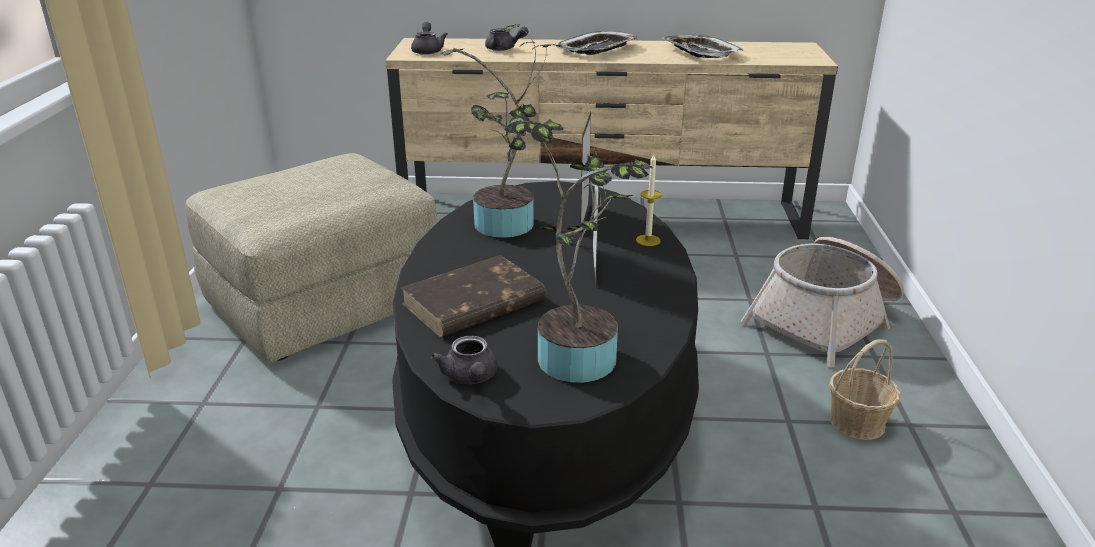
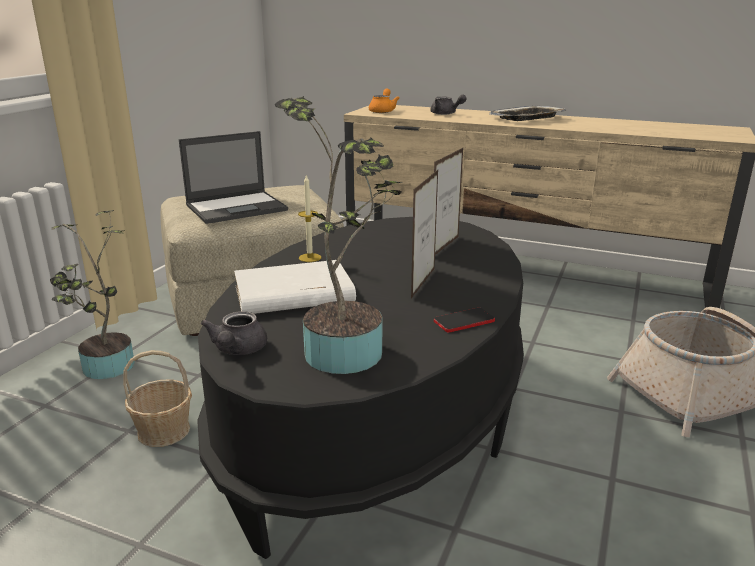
camera: 20 degrees right, 5 degrees down
brown book [401,255,547,337] -> white book [234,260,356,314]
grey teapot [411,22,448,55] -> orange teapot [369,88,400,113]
potted plant [441,24,561,238] -> potted plant moved to [50,210,135,379]
candle [636,154,662,246] -> candle moved to [298,175,321,262]
tray [661,35,743,58] -> none
basket [829,339,901,440] -> basket moved to [123,350,192,447]
none -> laptop [179,131,288,224]
none -> phone [434,308,495,332]

